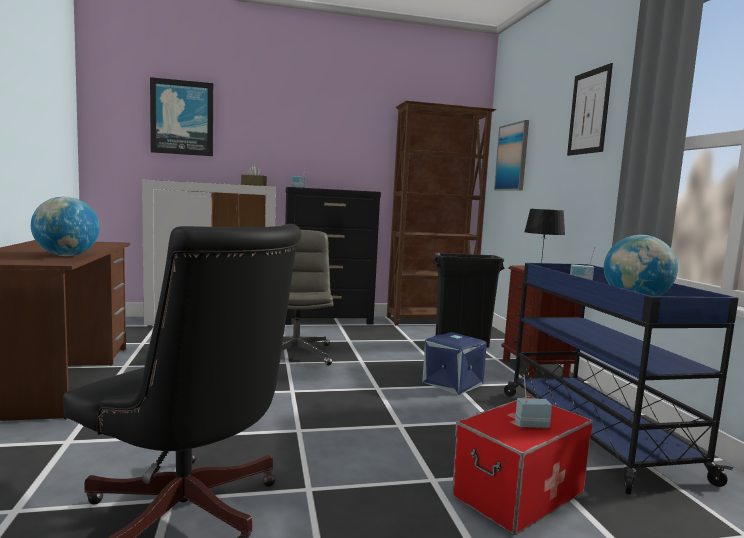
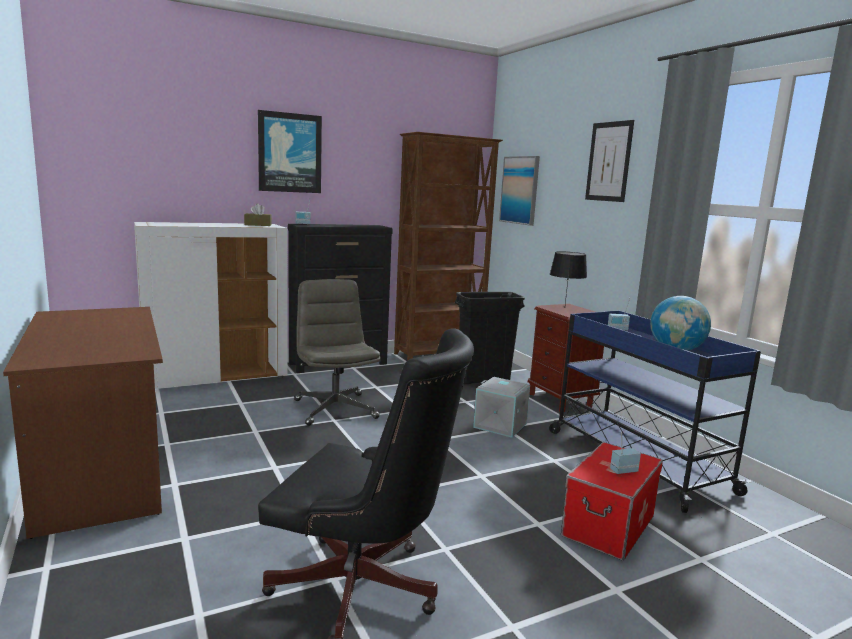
camera: 15 degrees left, 5 degrees up
globe [31,197,100,256] -> none
picture [150,77,213,156] -> picture moved to [258,110,322,193]
blue storage box [422,332,487,395] -> grey storage box [473,377,530,438]

